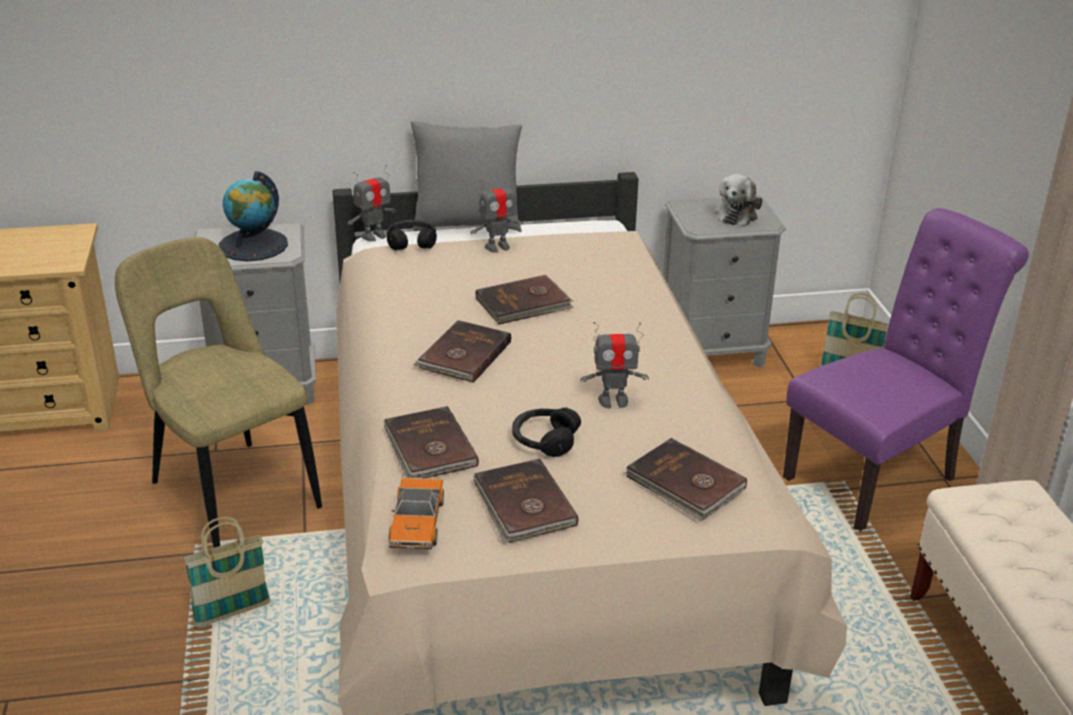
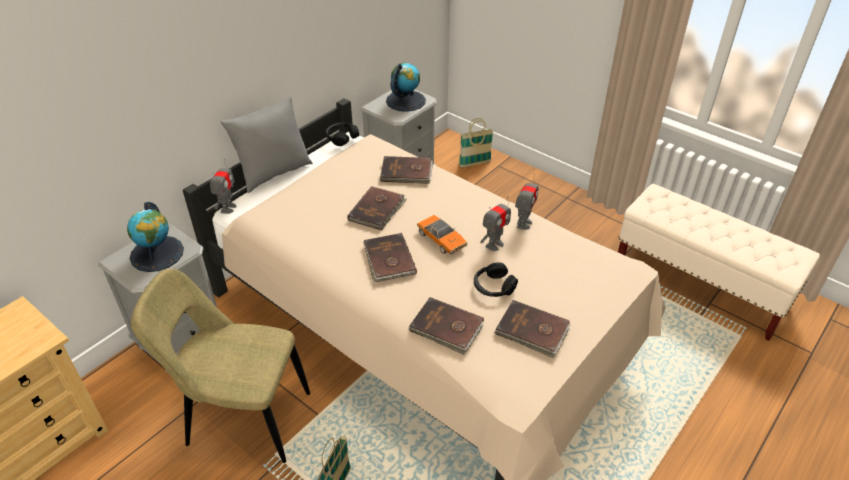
camera: 40 degrees left, 10 degrees up
black headphones [386,220,437,250] -> black headphones moved to [325,123,359,146]
toy car [389,478,444,550] -> toy car moved to [417,215,467,254]
toy robot [471,176,523,253] -> toy robot moved to [515,174,539,230]
brown book [625,438,747,520] -> brown book moved to [380,156,433,184]
plush toy [714,174,762,227] -> globe [386,63,426,112]
purple chair [783,208,1029,532] -> none

